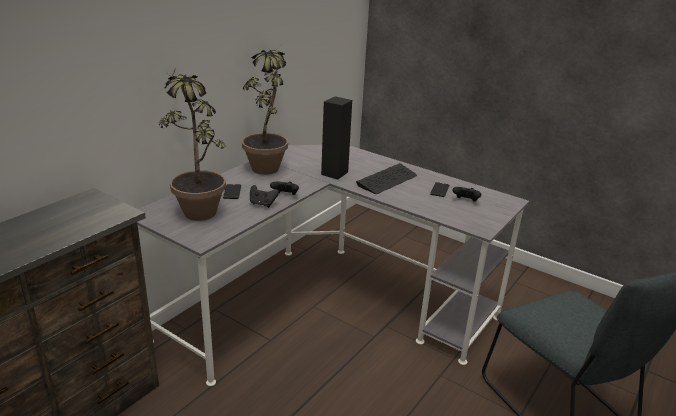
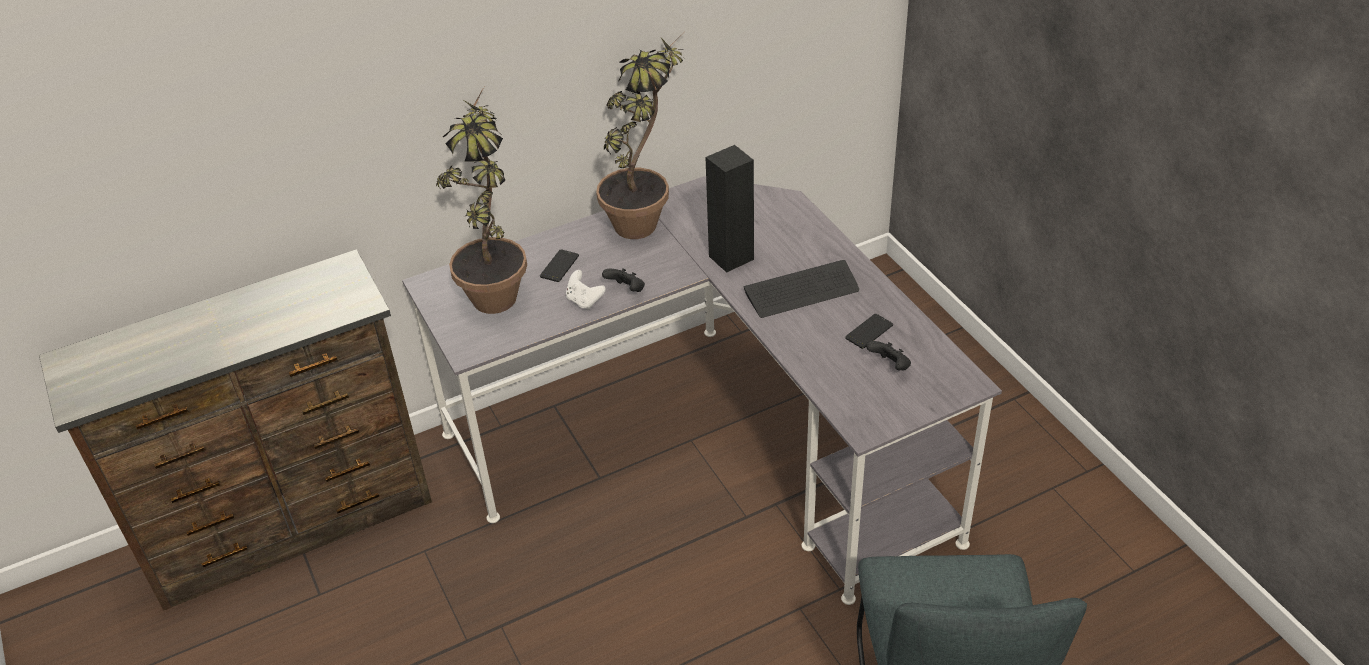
camera: 30 degrees right, 15 degrees up
black game controller [250,185,279,208] -> white game controller [566,270,606,310]

